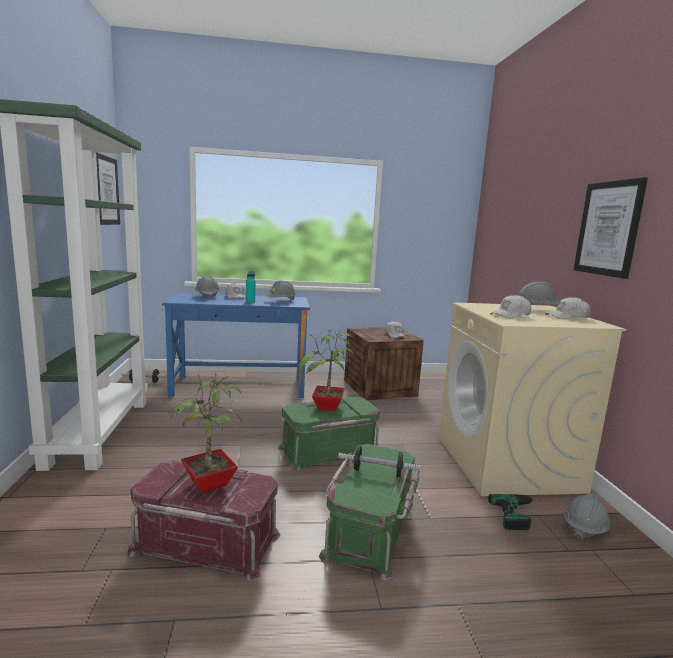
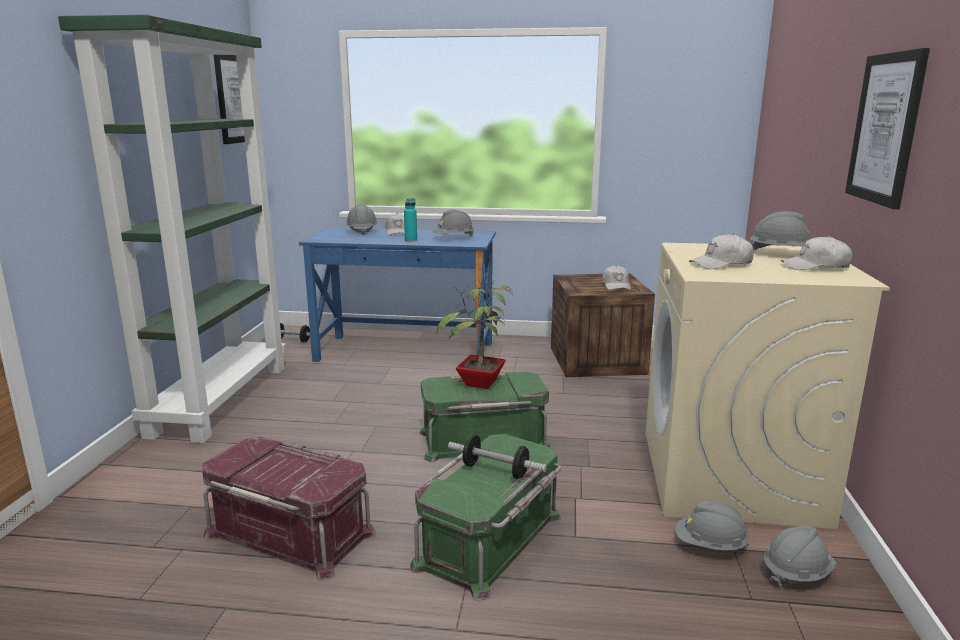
camera: 15 degrees right, 5 degrees up
potted plant [171,373,242,493] -> none
power drill [488,494,542,530] -> grey hard hat [675,501,750,551]

